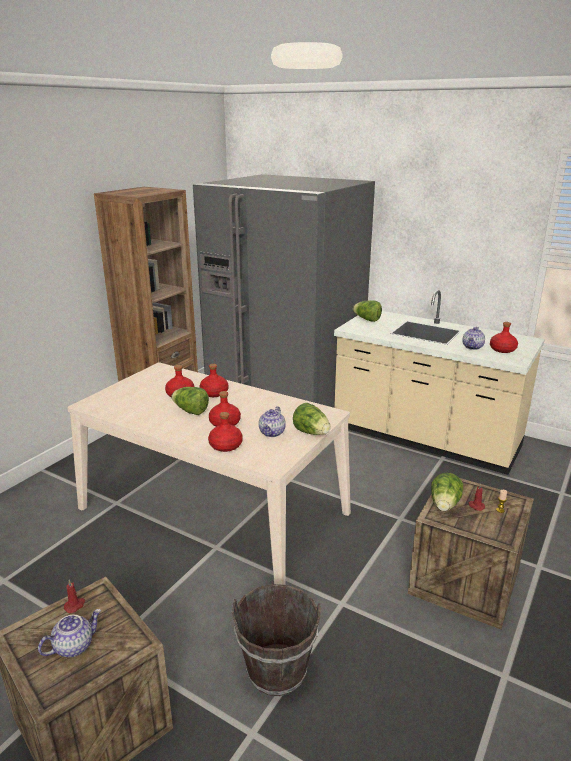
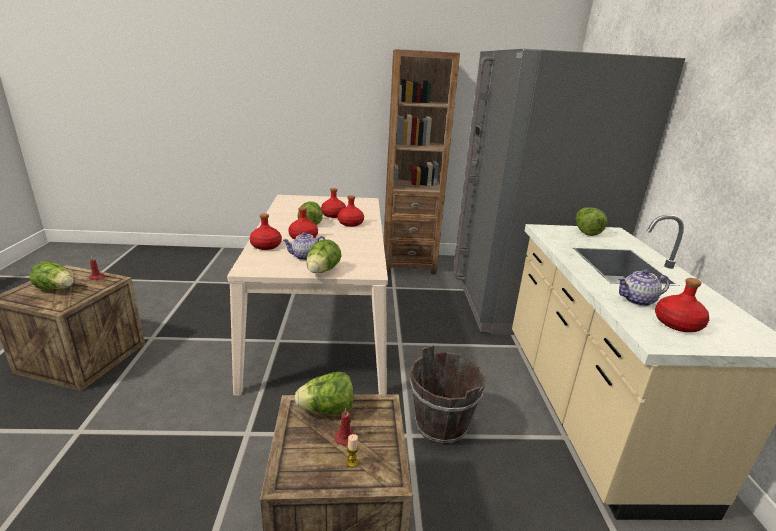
camera: 55 degrees right, 0 degrees up
teapot [38,609,101,657] -> lettuce [30,261,74,290]
brown bucket [231,584,321,696] -> brown bucket moved to [410,345,486,445]

